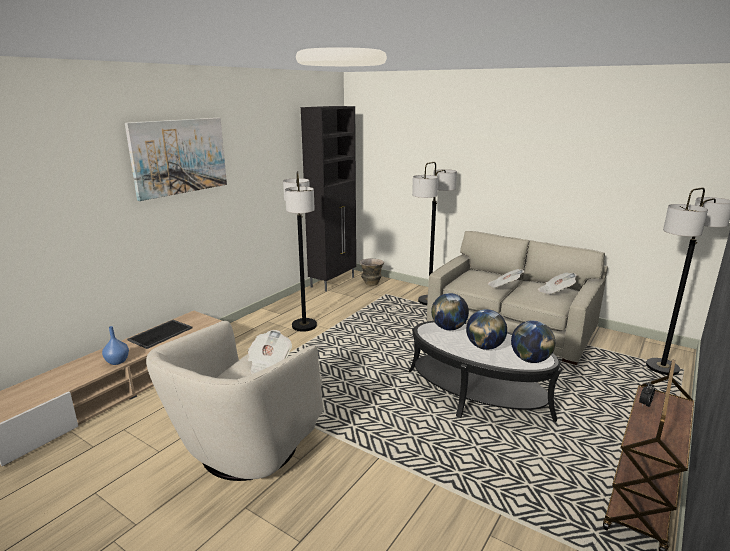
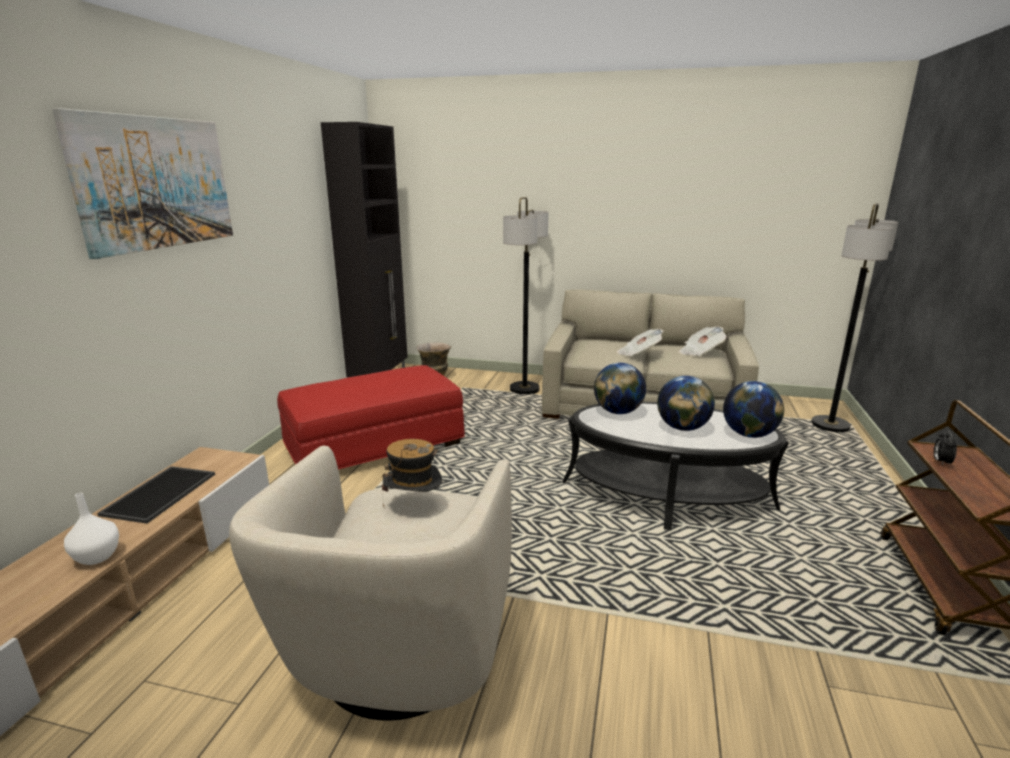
camera: 20 degrees left, 0 degrees up
blue vase [102,326,129,365] -> white vase [64,493,119,565]
newspaper [248,330,292,374] -> hat [382,439,442,507]
floor lamp [283,171,317,332] -> red ottoman [277,365,465,469]

